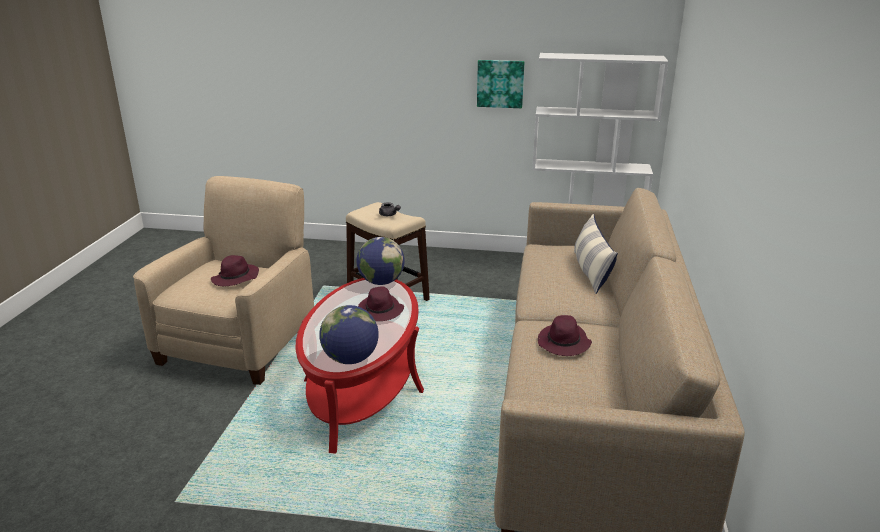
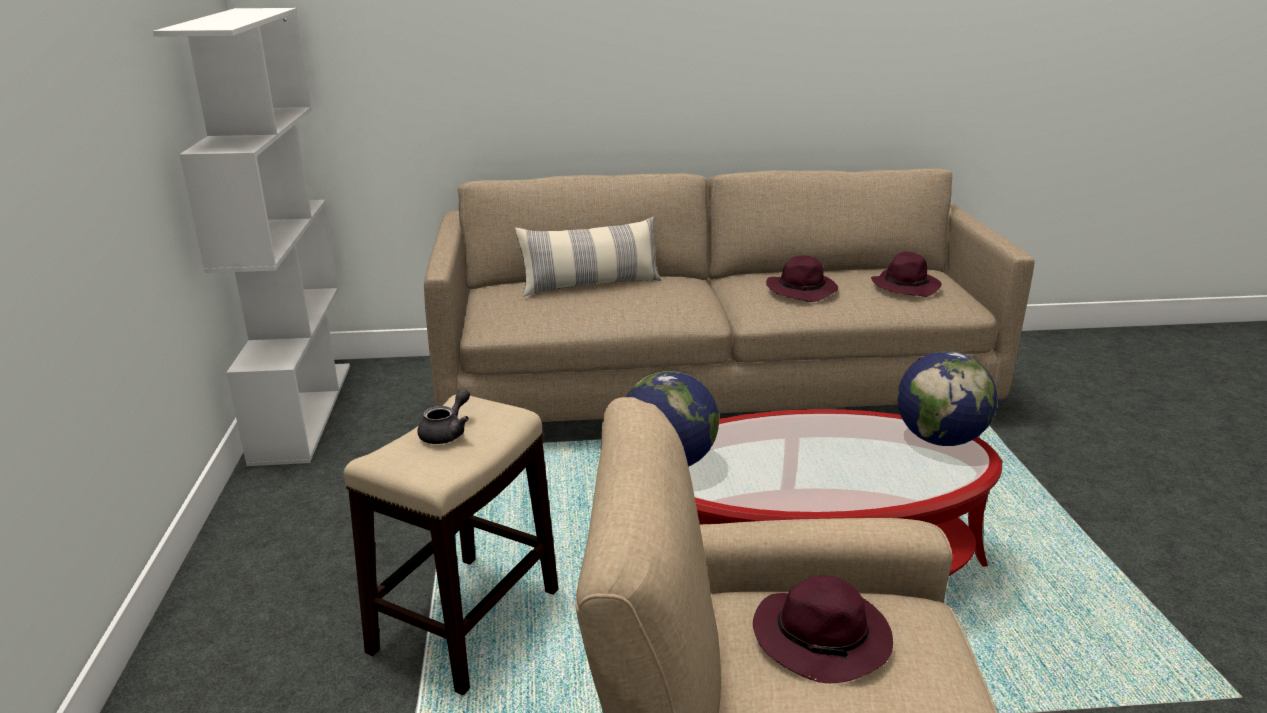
camera: 105 degrees left, 0 degrees up
purple hat [358,286,404,321] -> purple hat moved to [871,252,942,297]
picture [477,60,525,108] -> none

